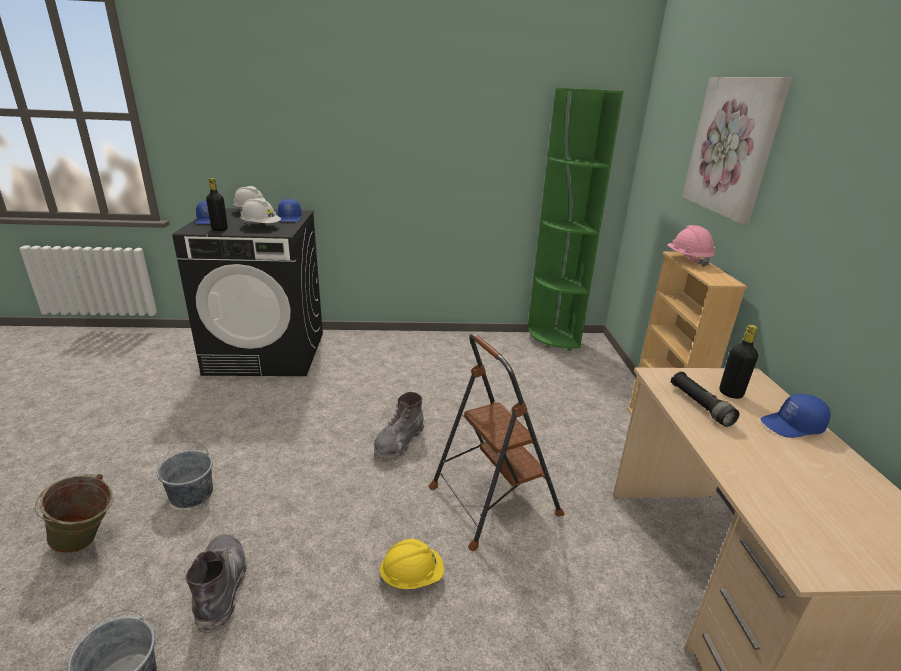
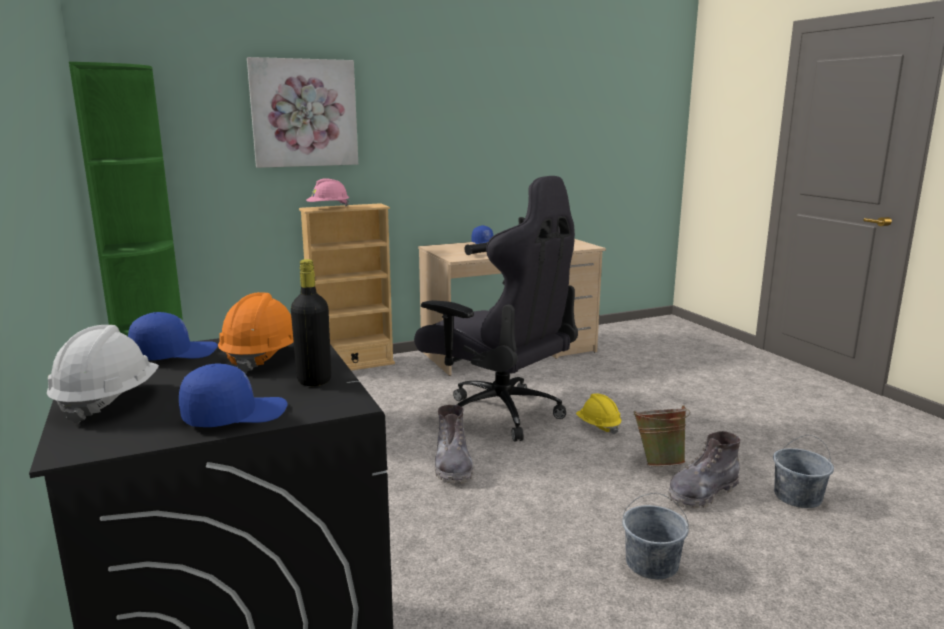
camera: 110 degrees left, 10 degrees down
green bucket [35,474,113,553] -> green bucket moved to [633,405,690,466]
white hard hat [240,198,281,224] -> orange hard hat [218,292,294,374]
grey boot [374,392,424,462] -> grey boot turned 75 degrees clockwise [435,405,473,484]
brown step ladder [429,333,565,551] -> black office chair [414,176,578,442]
black bottle [719,325,758,399] -> none

